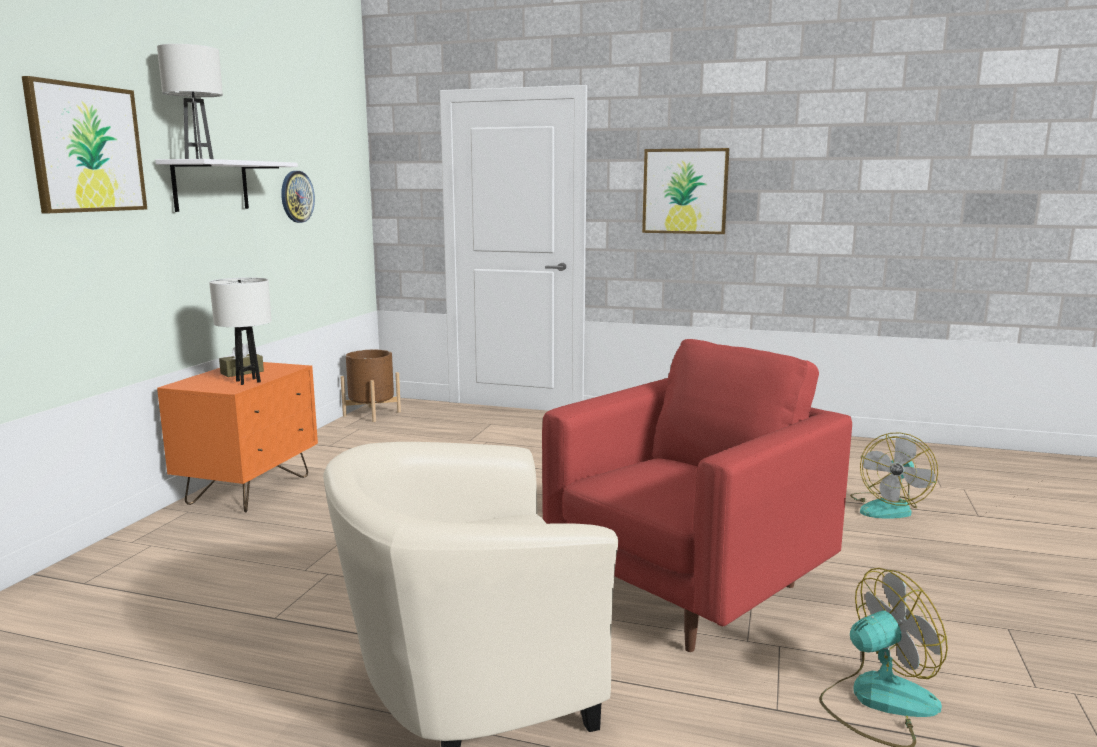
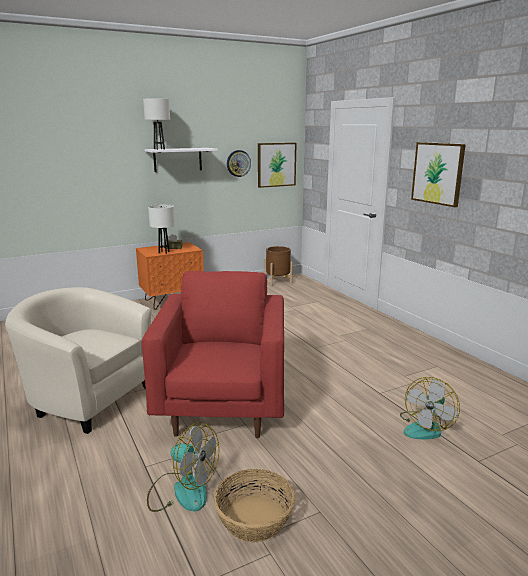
camera: 45 degrees right, 5 degrees up
picture [22,76,147,213] -> picture moved to [258,143,296,188]
red armchair [542,339,852,652] -> red armchair turned 90 degrees counterclockwise [142,271,284,438]
fan [850,432,938,519] -> fan turned 45 degrees counterclockwise [400,377,460,439]
none -> basket [214,469,295,543]

